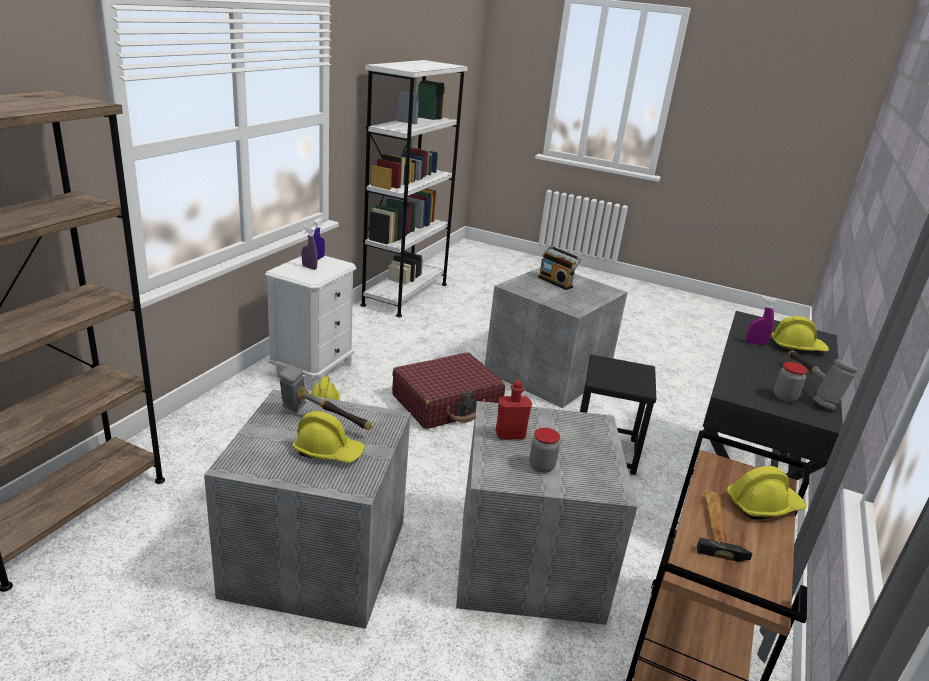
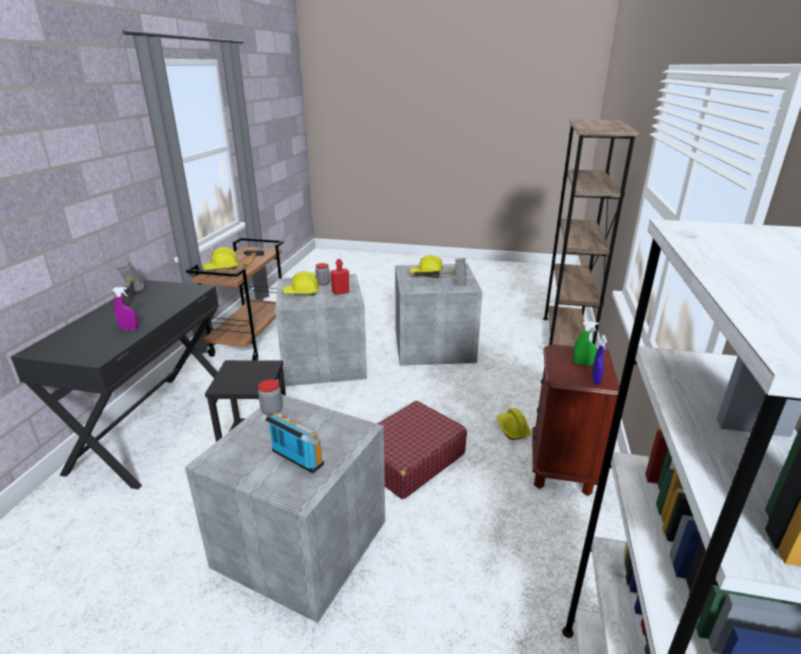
camera: 170 degrees right, 0 degrees up
white nightstand [265,256,357,390] -> brown nightstand [532,344,619,496]
purple spray bottle [302,225,318,270] -> green spray bottle [573,321,599,366]
yellow hard hat [771,316,829,351] -> yellow hard hat moved to [282,271,319,296]
jar [774,362,808,402] -> jar moved to [258,379,283,416]

